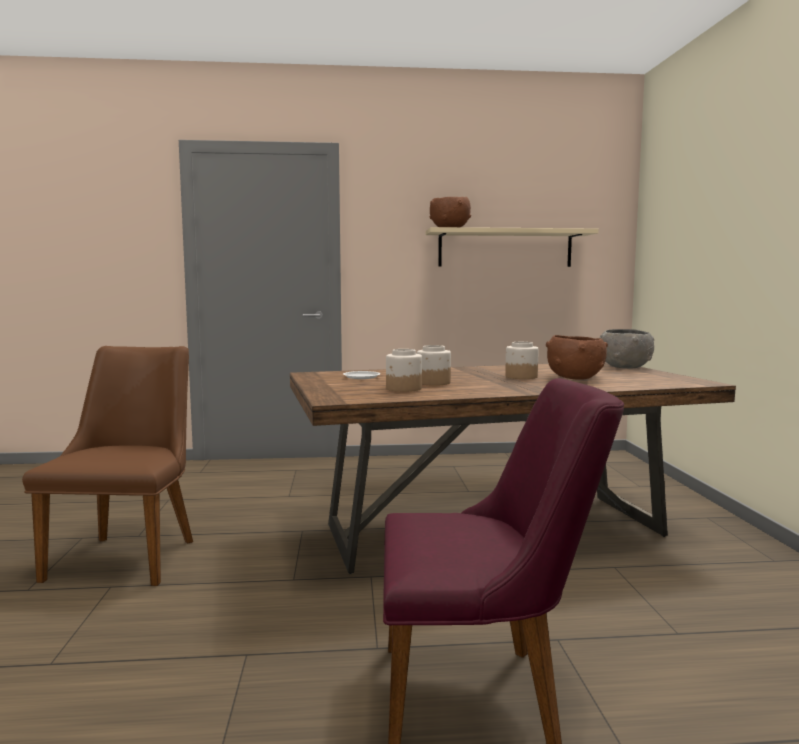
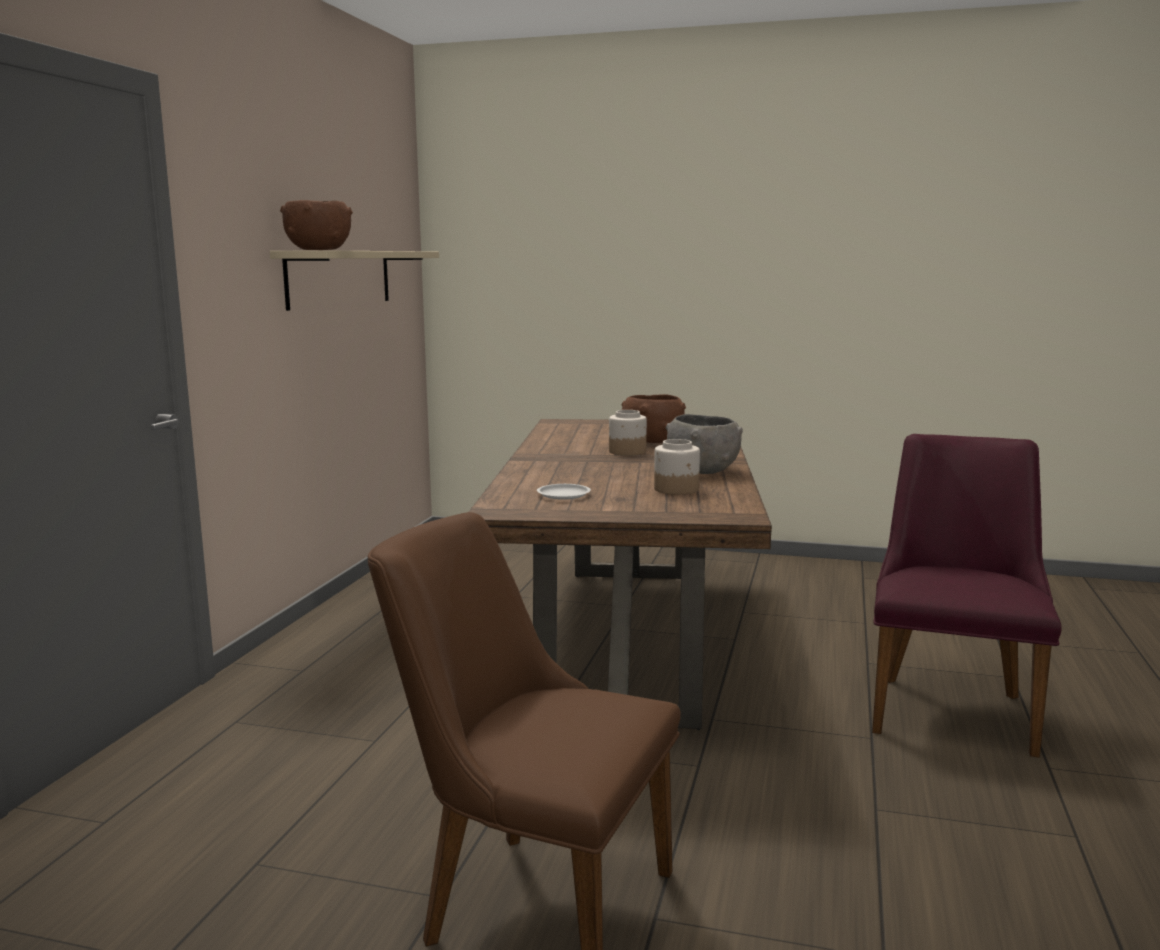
camera: 70 degrees left, 5 degrees up
jar [417,345,451,386] -> none
grey bowl [599,329,654,368] -> grey bowl moved to [666,414,743,474]

